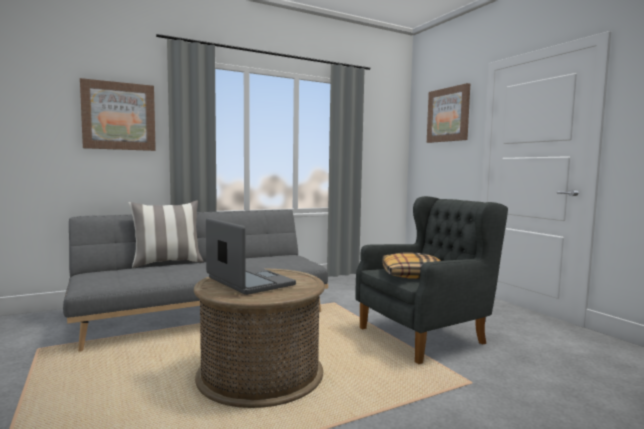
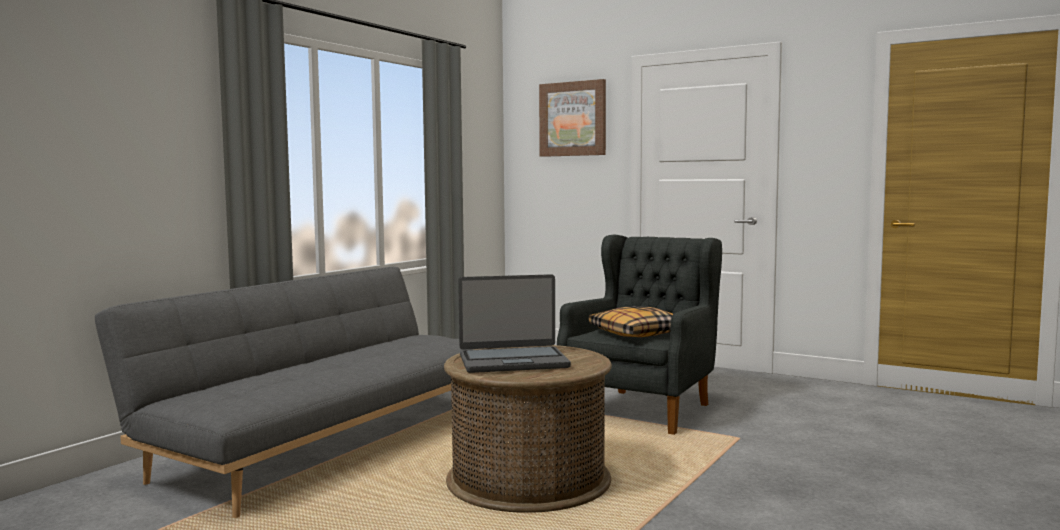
camera: 30 degrees left, 0 degrees up
picture [80,78,156,151] -> none
pillow [129,200,203,268] -> none
laptop [206,218,296,295] -> laptop turned 150 degrees clockwise [458,274,571,373]

